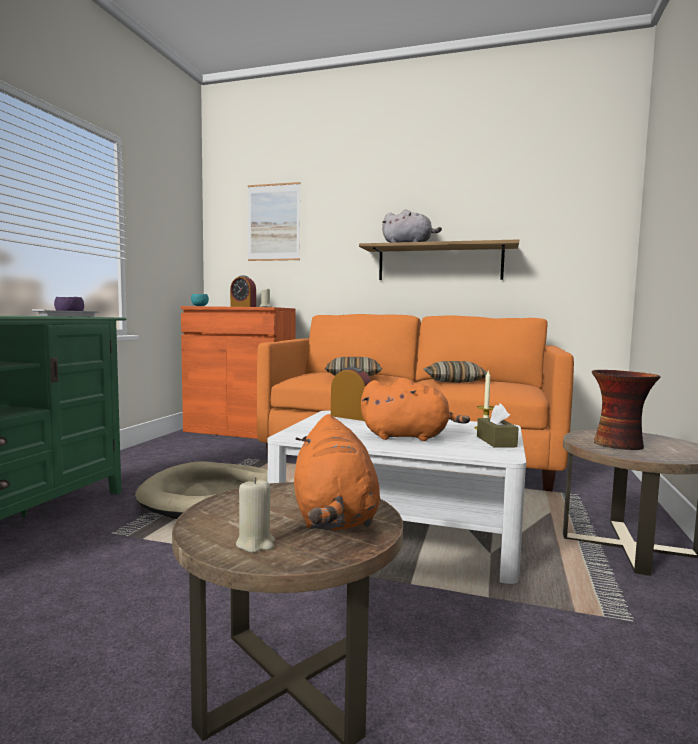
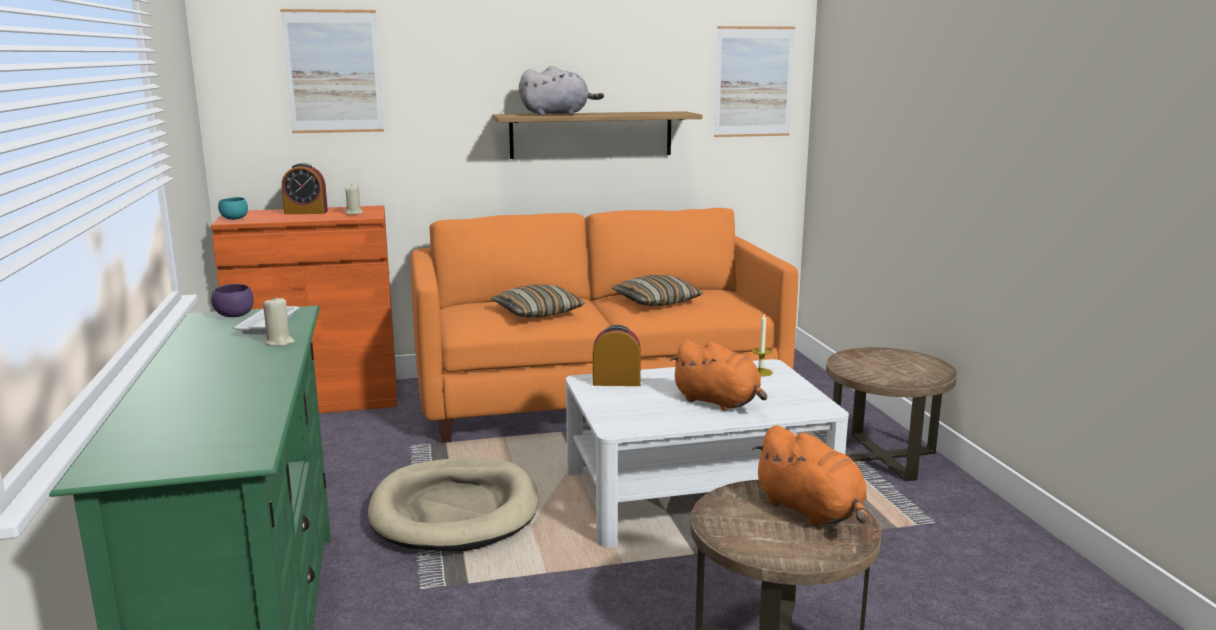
camera: 30 degrees left, 10 degrees up
beige candle [236,477,275,553] -> beige candle moved to [263,296,295,346]
orange plush toy [361,378,470,441] -> orange plush toy turned 60 degrees clockwise [670,340,767,411]
brown tissue box [477,404,519,448] -> none
vase [592,370,661,450] -> none
none -> picture [714,26,795,137]

